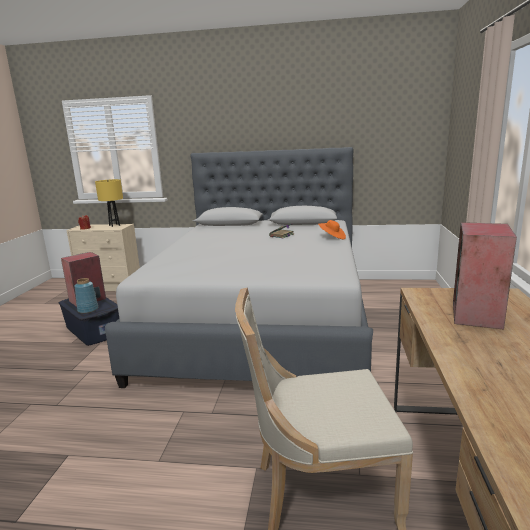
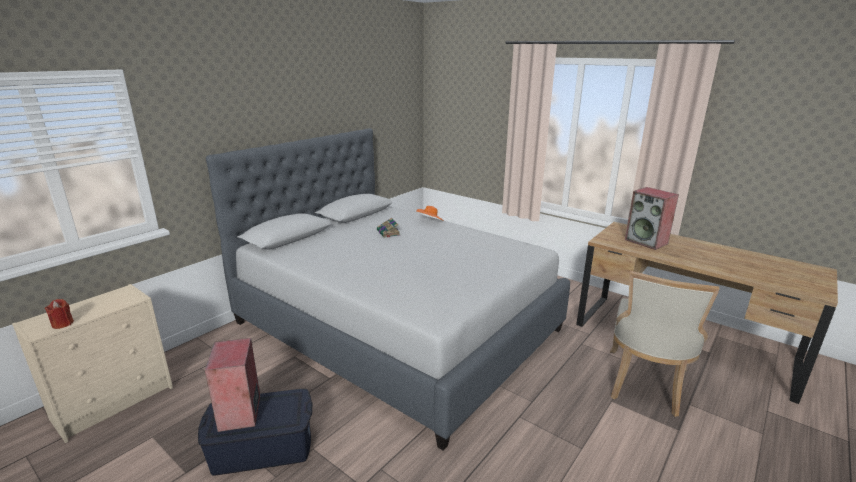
camera: 60 degrees left, 5 degrees up
blue vase [74,278,98,314] -> none
yellow table lamp [95,179,123,227] -> none

